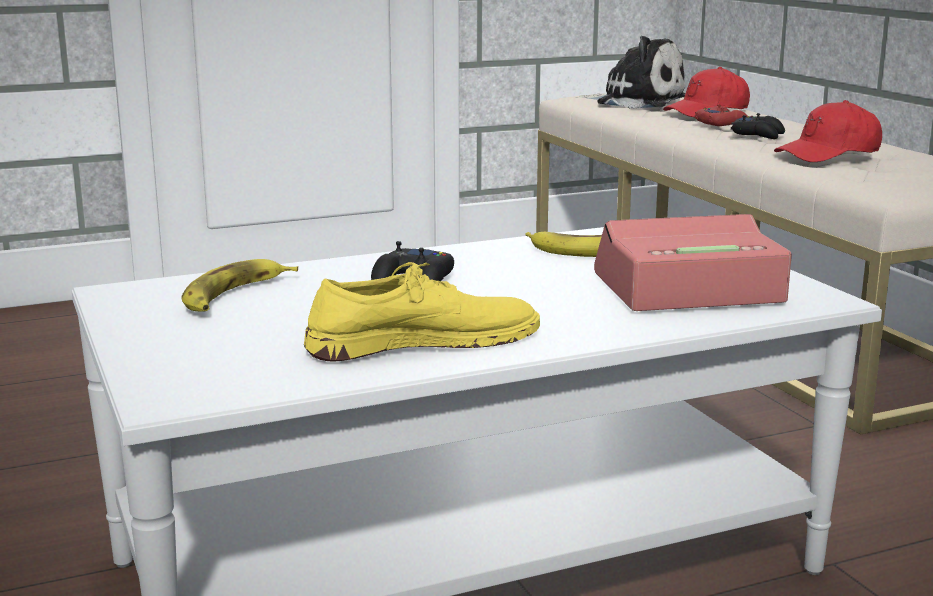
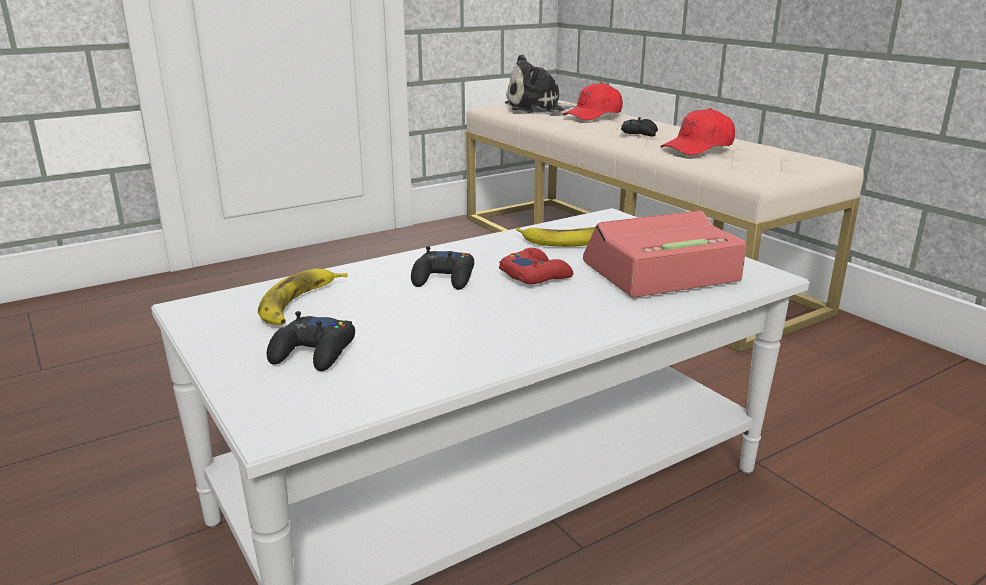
camera: 10 degrees left, 5 degrees up
yellow shoe [304,262,540,361] -> none
plush toy [575,36,686,109] -> plush toy turned 150 degrees clockwise [505,54,577,113]
red game controller [695,104,747,126] -> red game controller moved to [499,248,573,284]
none -> black game controller [267,311,355,371]

